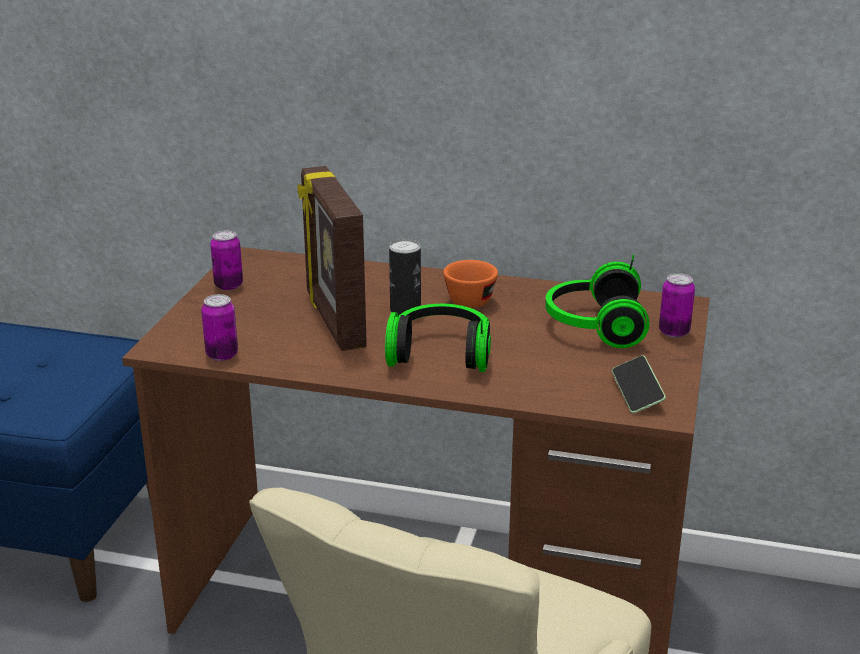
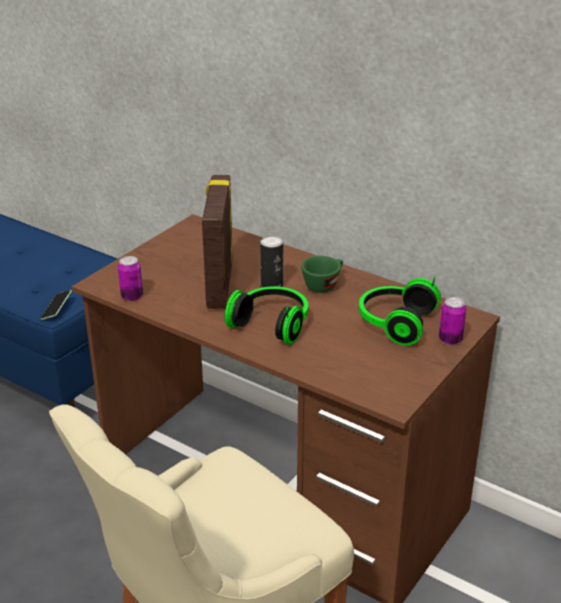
camera: 20 degrees right, 5 degrees up
can [210,231,243,290] -> none
orange cup [443,260,498,308] -> green cup [301,256,343,293]
phone [612,355,666,413] -> phone moved to [40,290,72,320]

